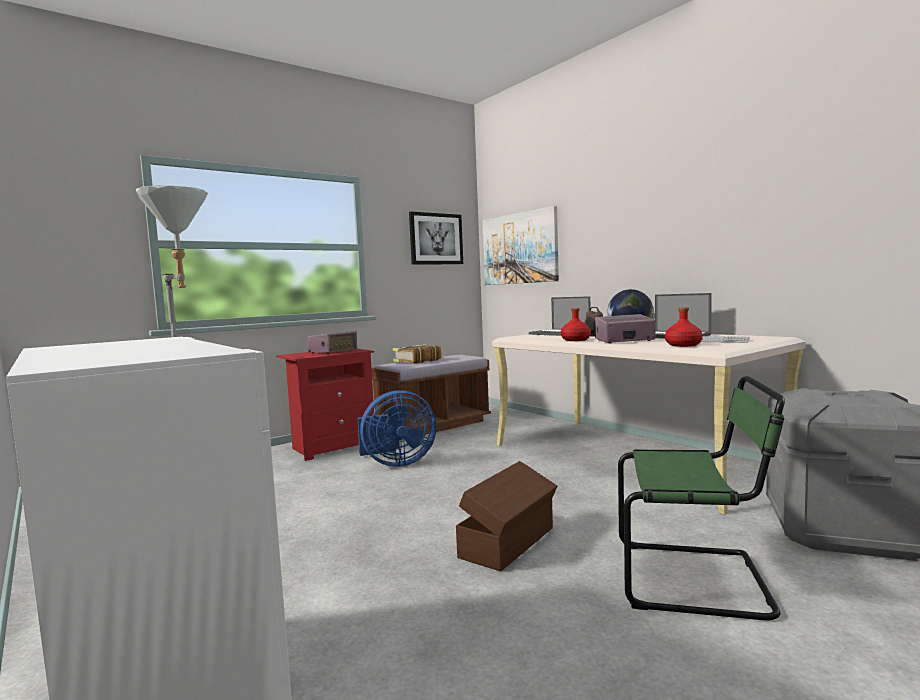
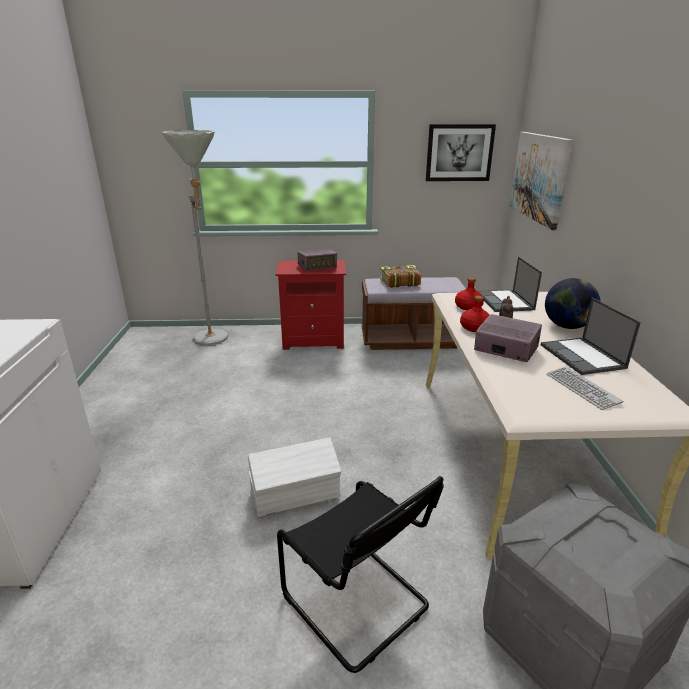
camera: 35 degrees right, 20 degrees up
blue fan [357,390,436,467] -> none
brown storage box [456,461,557,571] -> white storage box [248,437,341,517]
green chair [618,376,785,620] -> black chair [277,476,444,673]
red bottle [665,307,703,347] -> red bottle moved to [455,277,484,310]

